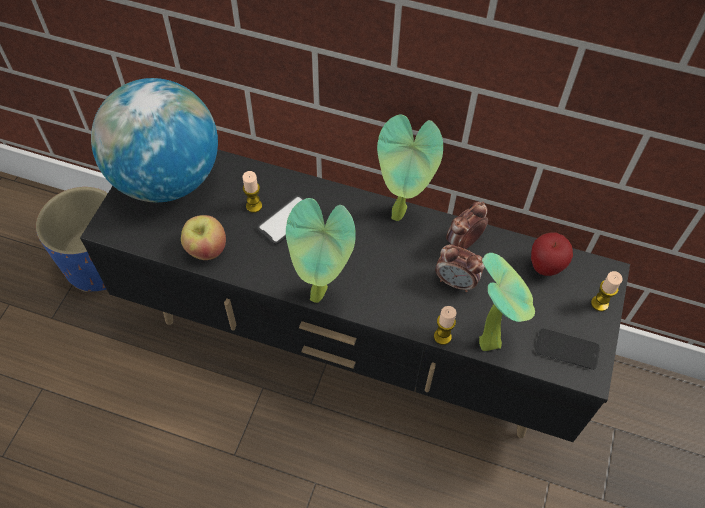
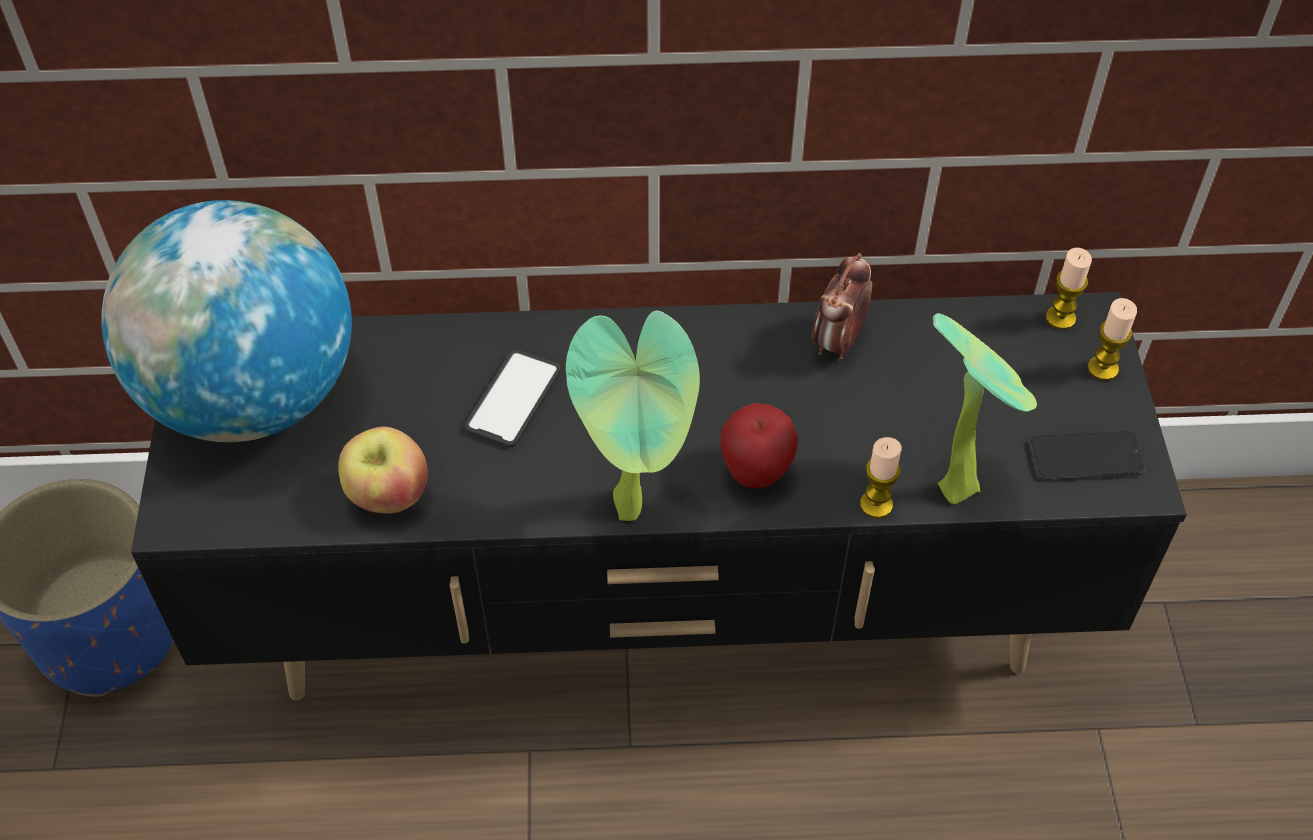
camera: 20 degrees left, 5 degrees down
candle [243,171,262,213] -> candle moved to [1046,248,1092,330]
potted plant [377,115,443,221] -> none
alarm clock [435,244,485,292] -> none
apple [531,233,573,276] -> apple moved to [720,403,798,488]

